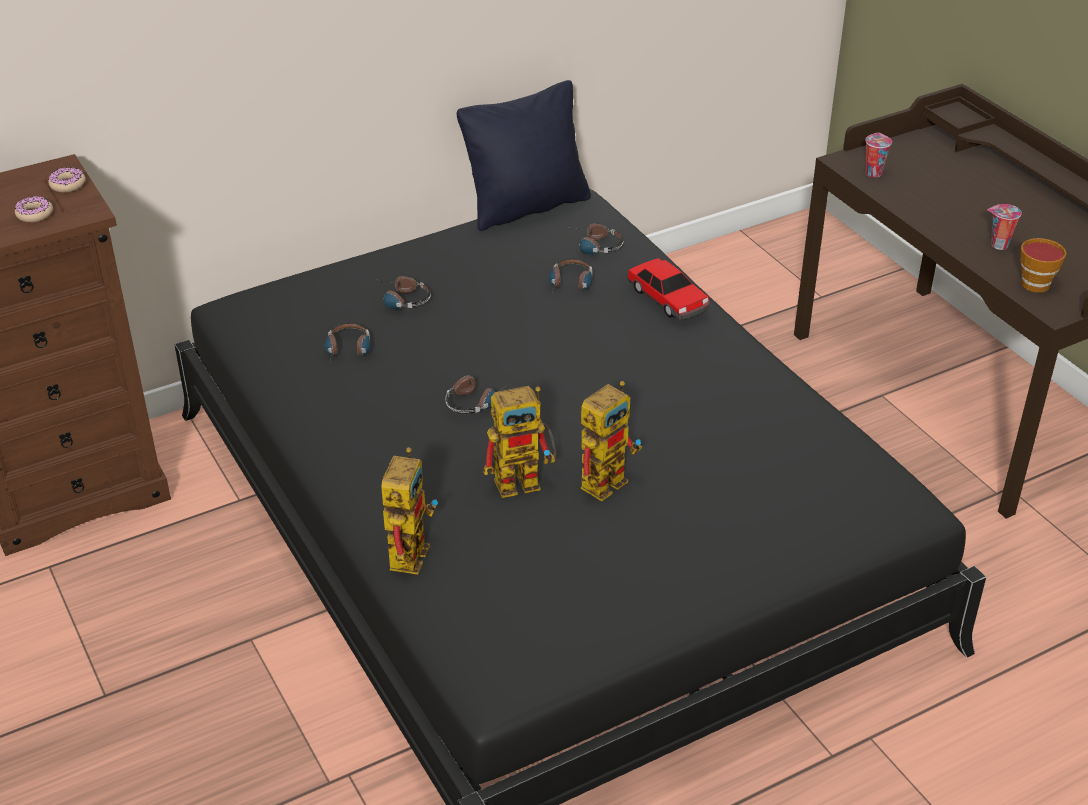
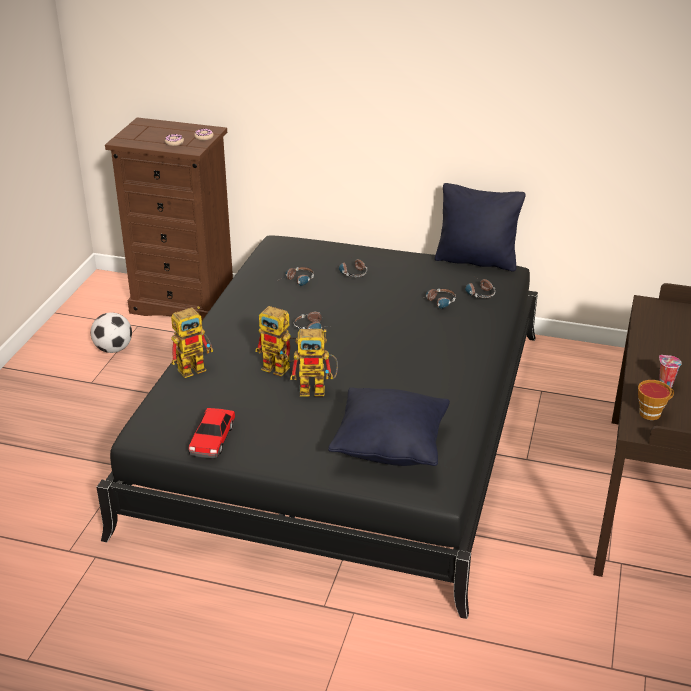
camera: 45 degrees right, 5 degrees down
toy car [627,258,710,320] -> toy car moved to [189,408,235,458]
cup [865,133,892,177] -> none
none -> football [91,312,132,353]
none -> black pillow [328,387,450,466]

